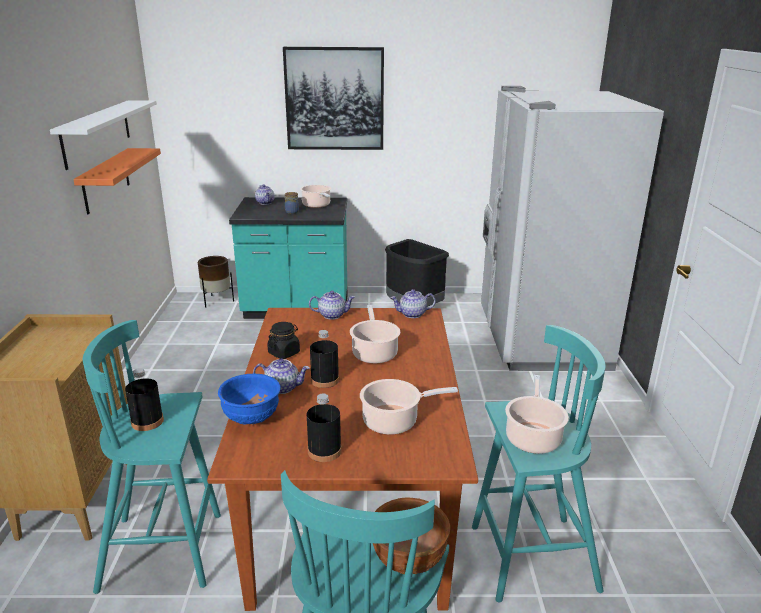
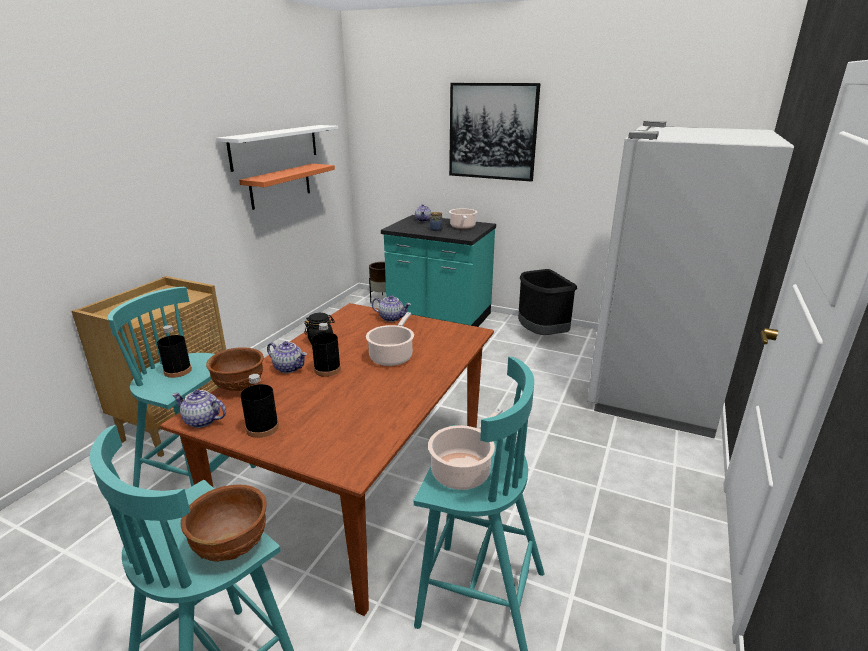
camera: 25 degrees right, 0 degrees up
blue bowl [218,374,281,425] -> brown bowl [206,347,264,391]
cooking pot [360,379,458,435] -> none
teapot [391,289,436,318] -> teapot moved to [172,390,226,428]

